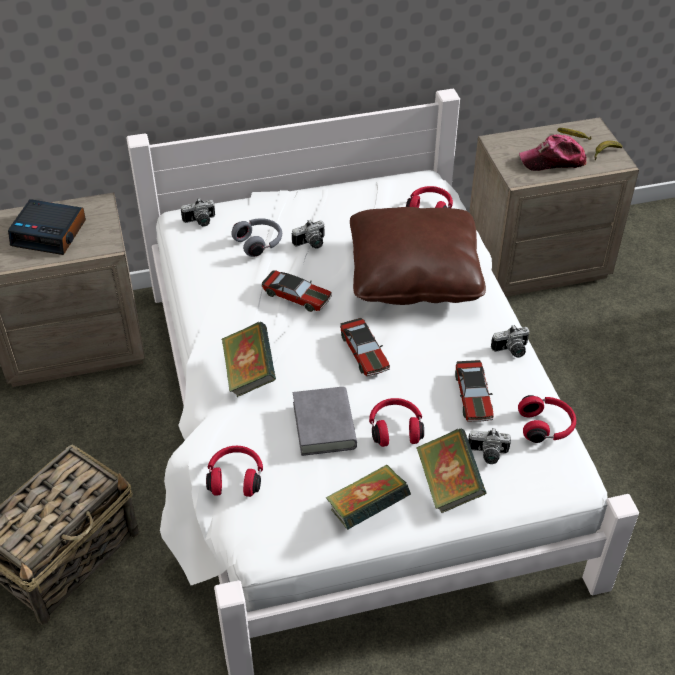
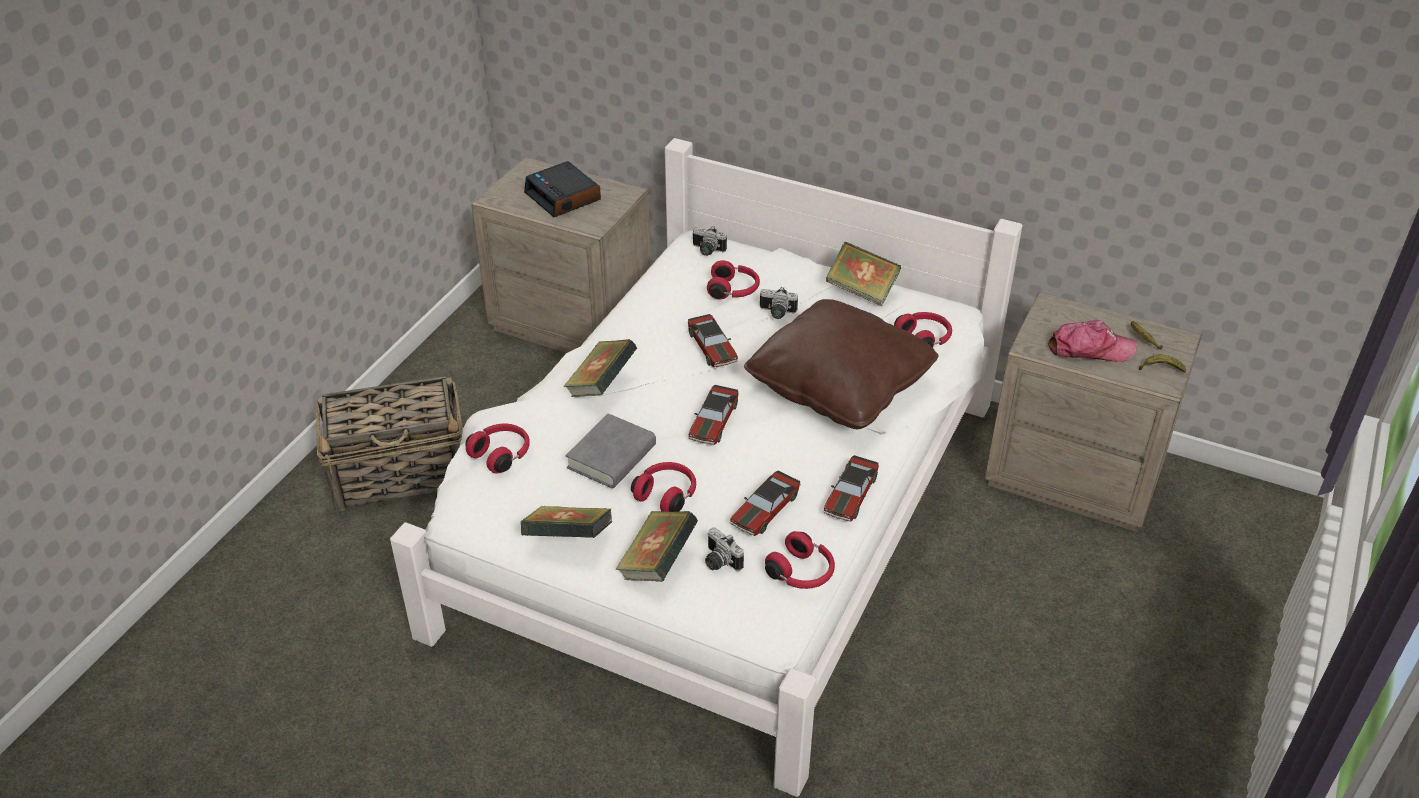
camera: 40 degrees right, 5 degrees down
grey headphones [231,218,282,257] -> red headphones [707,260,760,299]
camera [491,325,529,358] -> toy car [824,455,879,522]
cap [519,134,587,171] -> cap turned 150 degrees clockwise [1048,320,1137,362]
none -> book [826,242,901,306]

